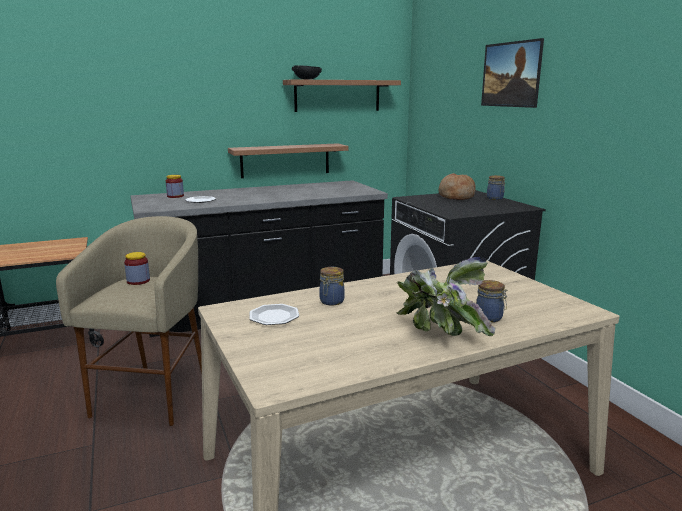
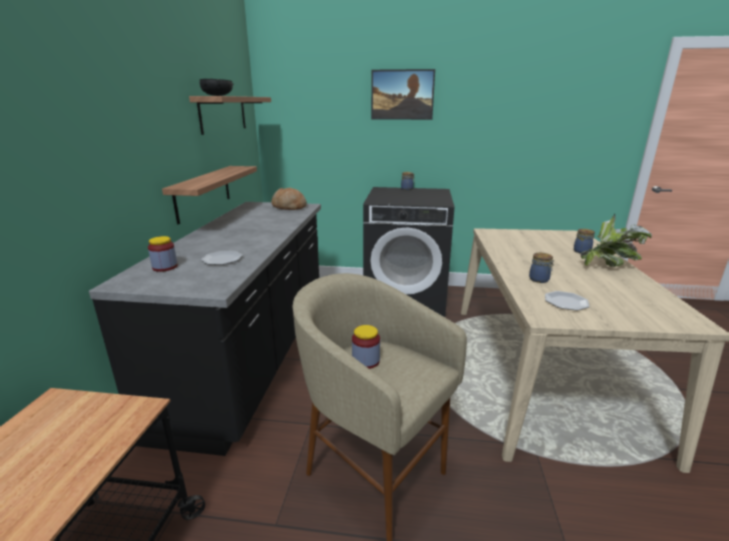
camera: 60 degrees left, 5 degrees up
bread [438,173,476,200] -> bread moved to [271,187,307,210]

